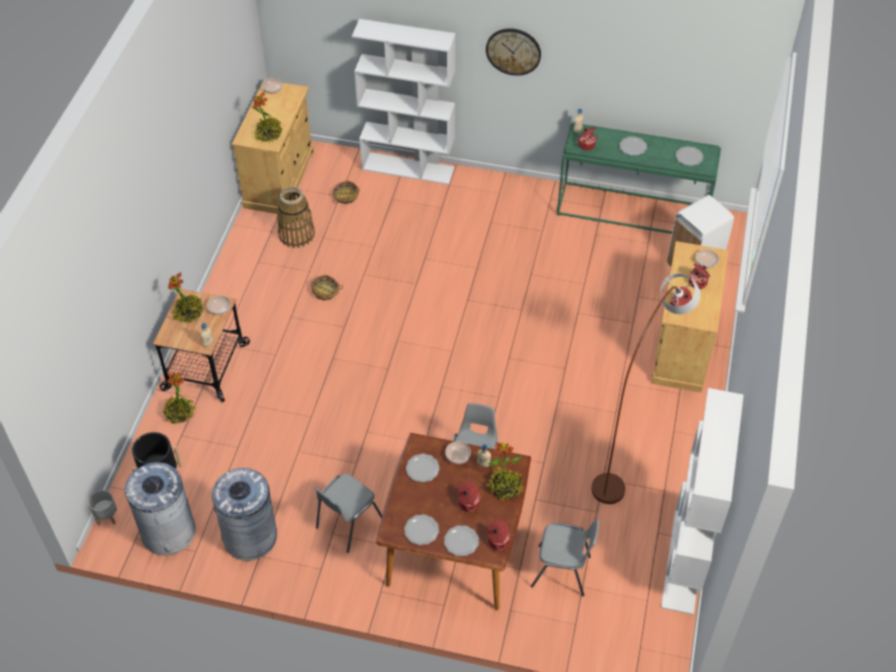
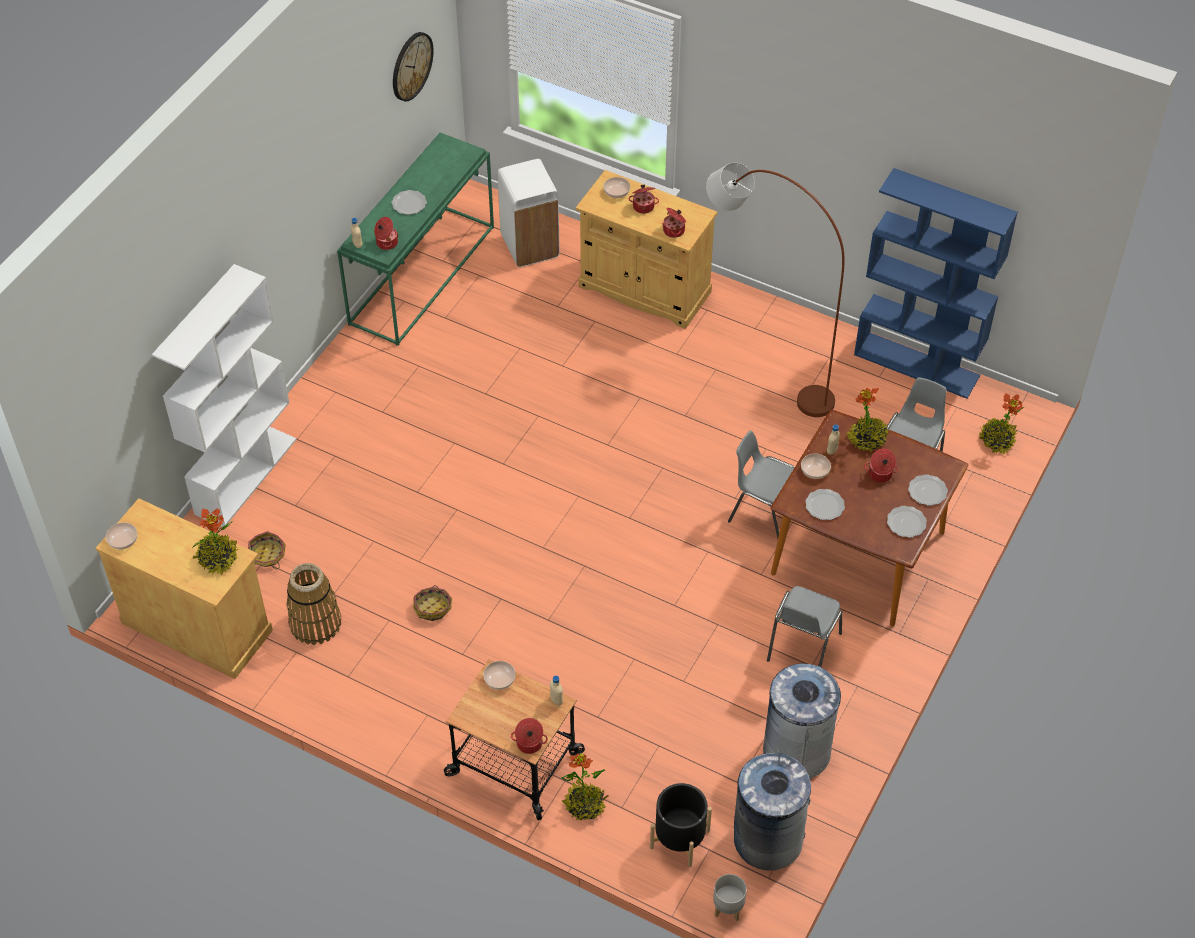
camera: 75 degrees left, 0 degrees up
potted plant [168,272,204,323] -> potted plant moved to [979,393,1024,455]
grey chair [314,473,382,553] -> grey chair turned 60 degrees clockwise [767,586,842,667]
wall clock [486,28,541,76] -> wall clock moved to [393,32,433,102]
cooking pot [488,520,511,550] -> cooking pot moved to [511,718,548,754]
white bookcase [661,388,744,615] -> blue bookcase [854,168,1018,399]
plate [675,146,704,166] -> none

